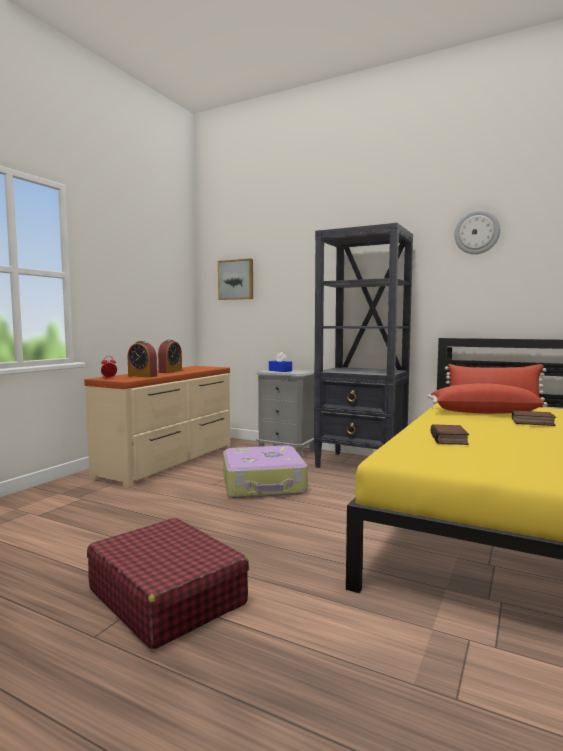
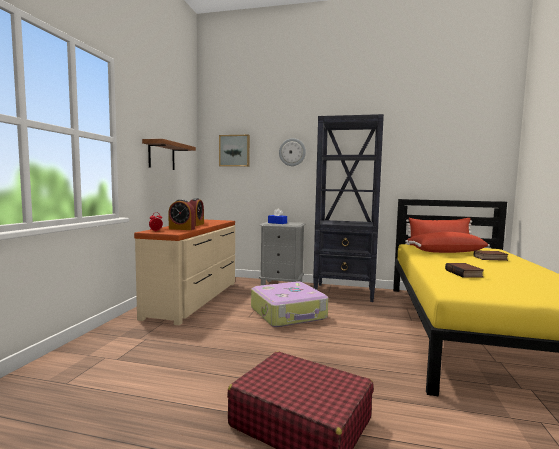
camera: 15 degrees left, 0 degrees up
wall clock [454,210,500,254] -> wall clock moved to [279,138,306,166]
none -> shelf [142,139,196,170]

